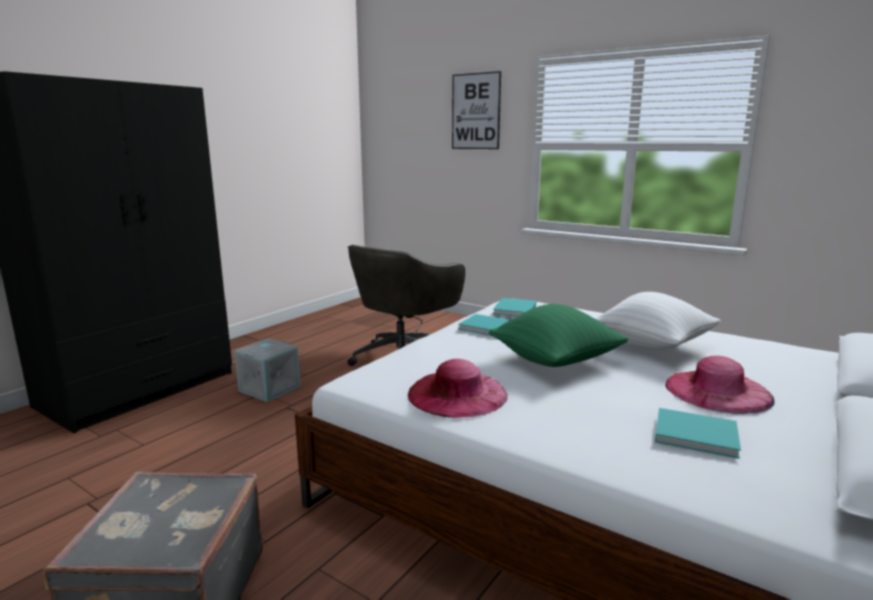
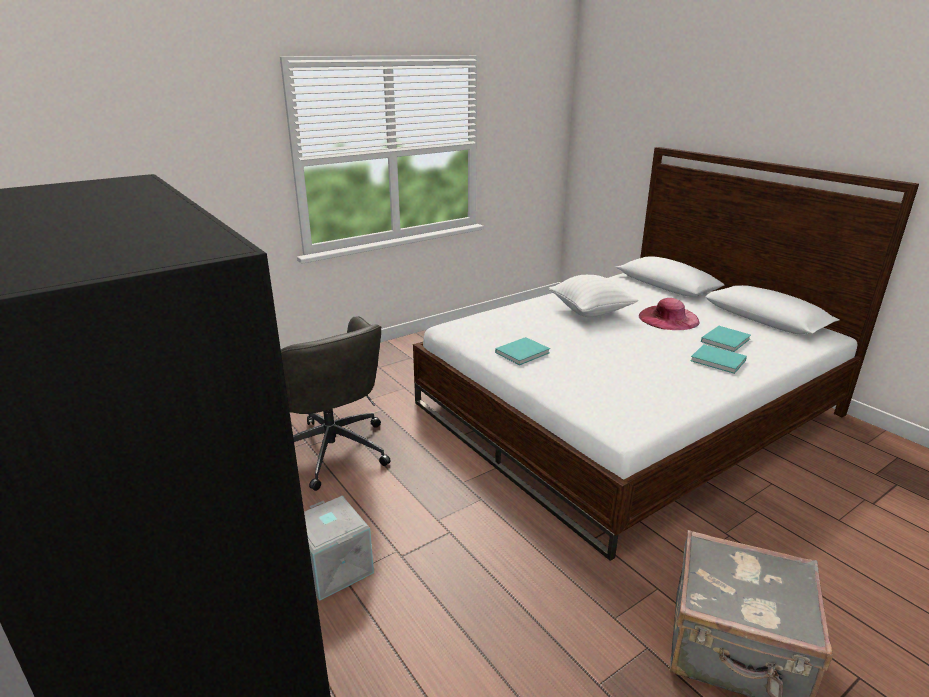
camera: 70 degrees left, 10 degrees up
pink hat [408,359,508,418] -> none
picture [452,71,501,149] -> none
green pillow [489,304,629,367] -> none
turquoise book [493,298,536,317] -> turquoise book moved to [690,344,747,374]

